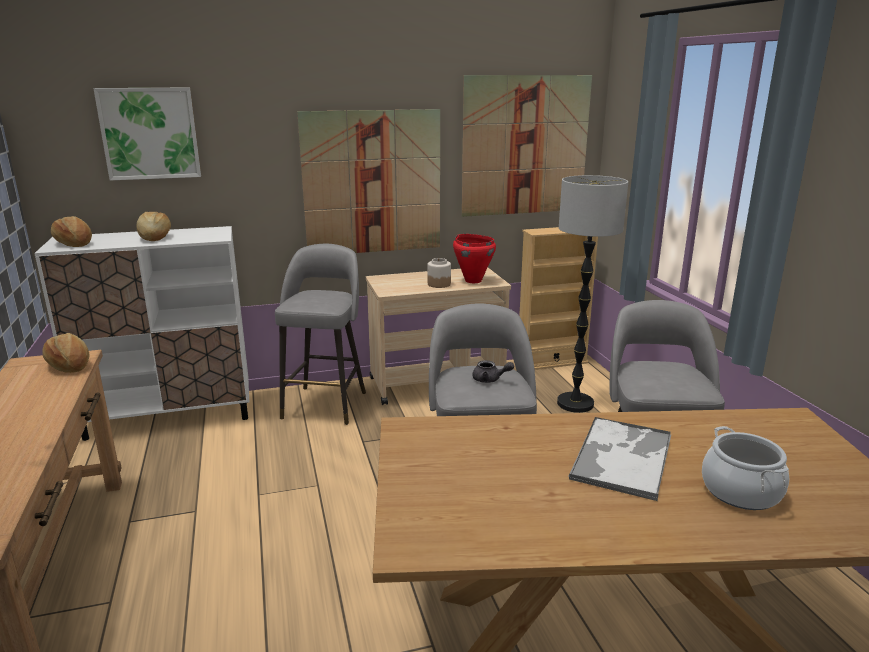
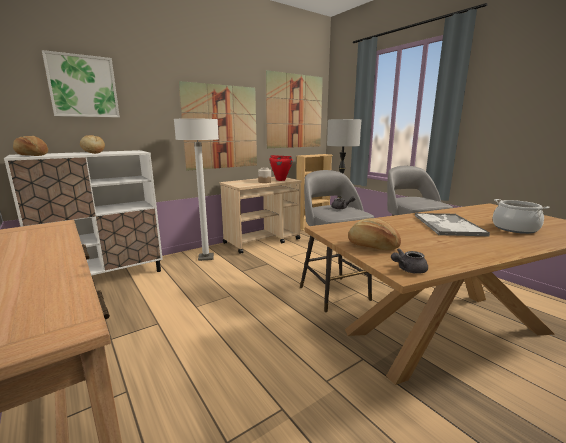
camera: 20 degrees left, 5 degrees down
bread [42,333,90,373] -> bread moved to [348,218,401,250]
grey stool [275,244,366,425] -> white floor lamp [174,118,219,261]
none -> grey teapot [391,248,428,274]

